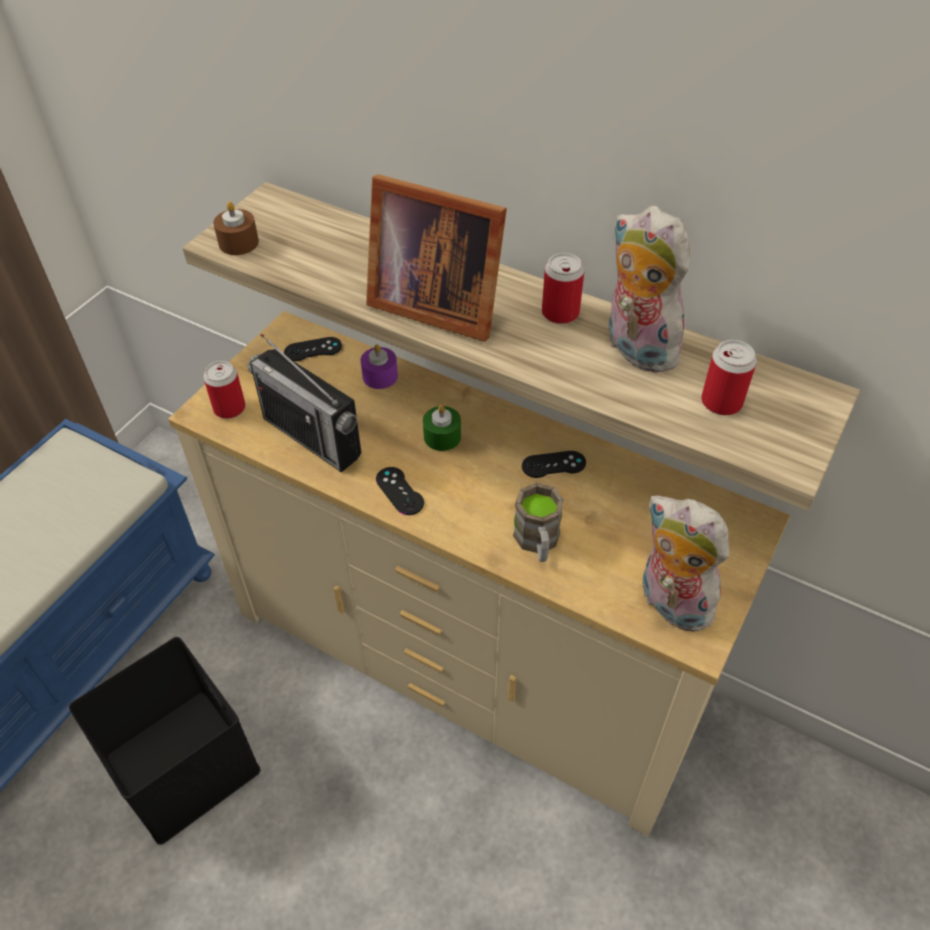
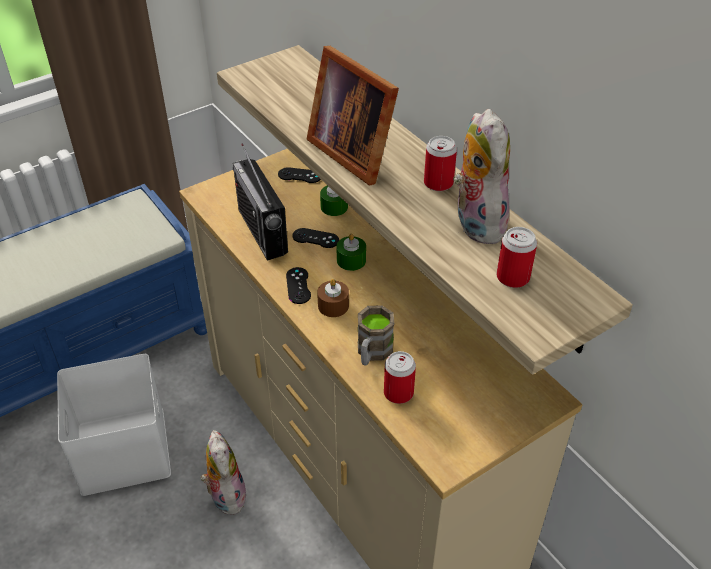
camera: 25 degrees right, 5 degrees down
black storage box [69,637,261,845] -> white storage box [57,354,171,496]
can [203,361,246,419] -> can moved to [384,351,416,404]
brown candle [213,201,259,255] -> brown candle moved to [317,279,349,317]
purple candle [360,344,398,389] -> green candle [320,185,348,216]
black game controller [522,451,586,478] -> black game controller moved to [292,228,339,248]
plush toy [642,496,729,632] -> plush toy moved to [201,430,247,515]

